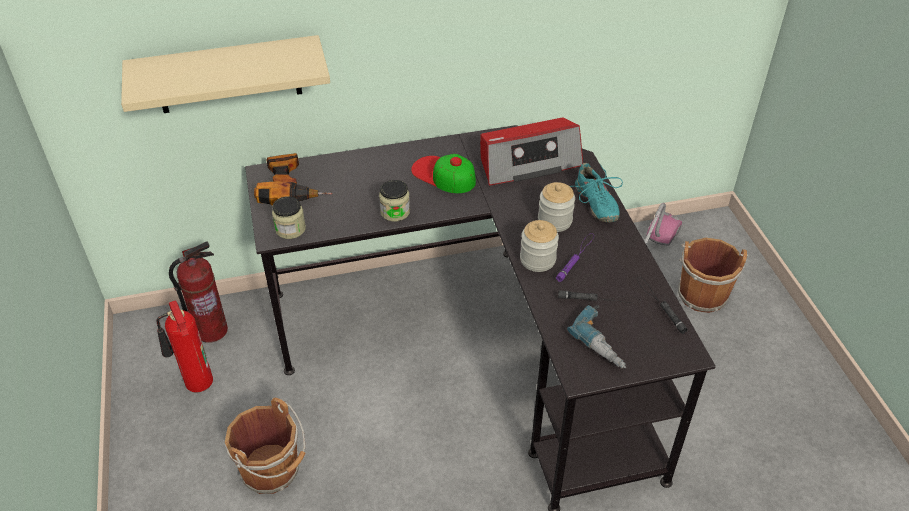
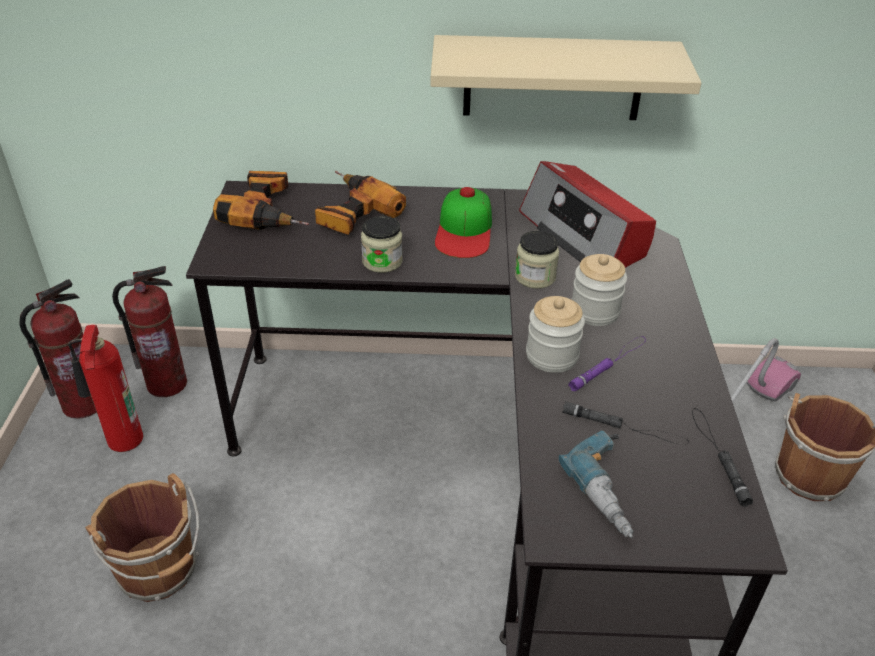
camera: 15 degrees right, 5 degrees down
beige shelf [121,35,330,113] -> beige shelf moved to [431,35,701,120]
jar [272,196,306,239] -> jar moved to [515,231,560,289]
cap [411,154,476,193] -> cap turned 135 degrees counterclockwise [435,187,492,258]
radio [480,118,583,185] -> radio turned 60 degrees clockwise [519,161,656,268]
turquoise shoe [570,163,623,223] -> none
none -> fire extinguisher [19,279,97,419]
none -> power drill [315,171,406,235]

